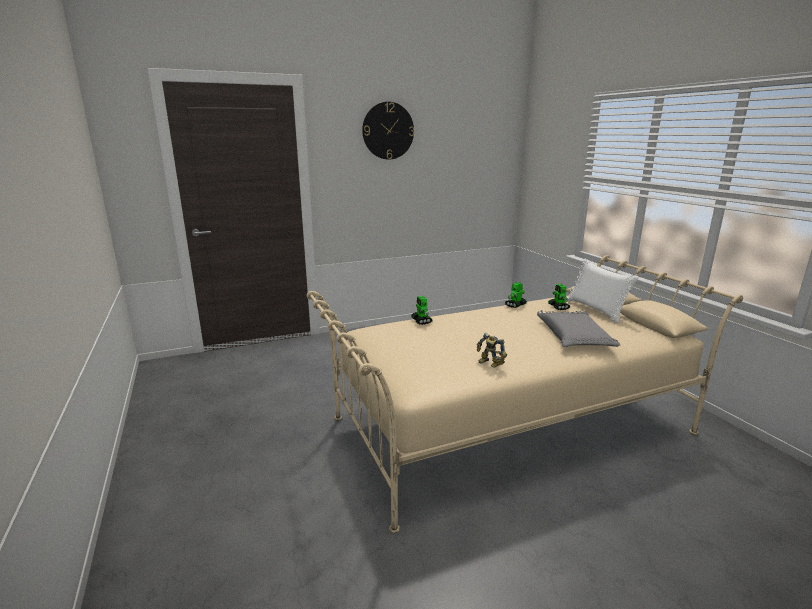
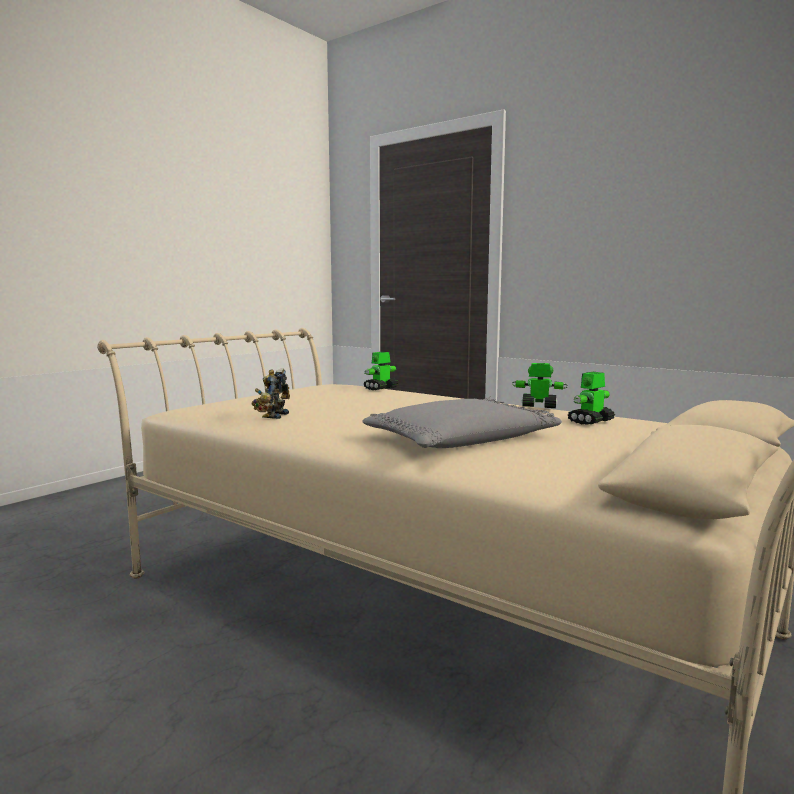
camera: 60 degrees right, 10 degrees down
wall clock [362,102,414,160] -> none
white pillow [566,259,639,323] -> none

